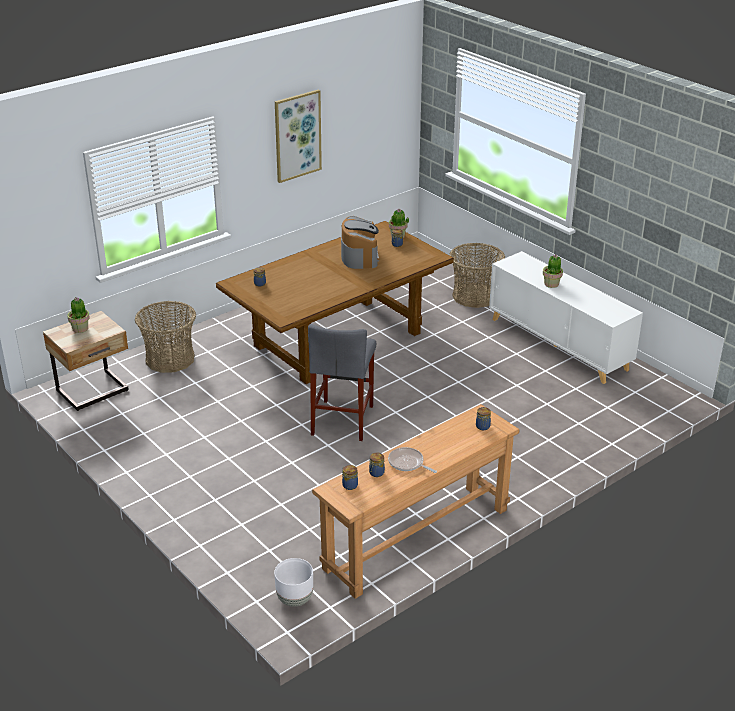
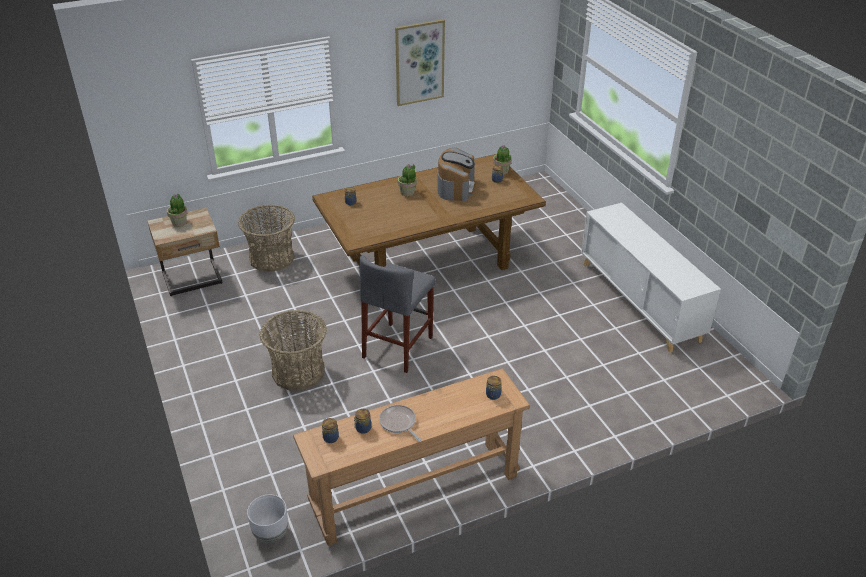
camera: 15 degrees right, 5 degrees up
basket [450,243,505,308] -> basket moved to [260,310,327,390]
potted plant [543,254,563,288] -> potted plant moved to [398,164,417,196]

